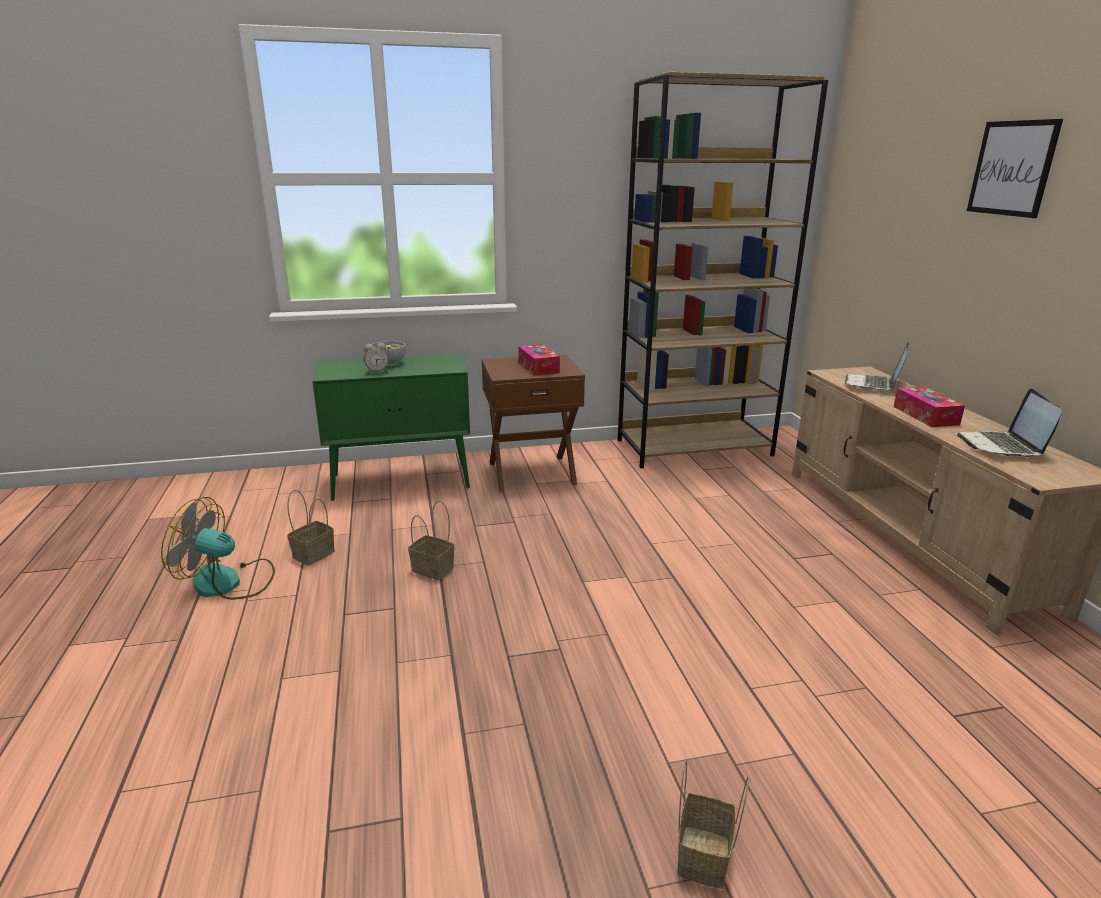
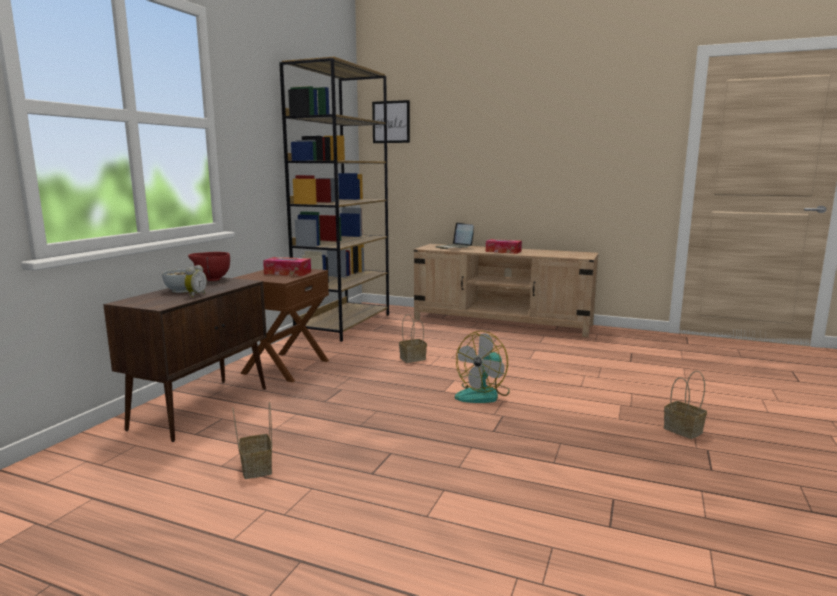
camera: 55 degrees left, 10 degrees down
fan [161,497,275,600] -> fan moved to [455,331,510,403]
green cabinet [312,354,470,501] -> brown cabinet [103,277,267,442]
basket [408,501,454,580] -> basket moved to [399,314,427,363]
laptop [957,389,1062,457] -> none
picture [967,119,1063,218] -> picture moved to [372,100,410,143]
none -> red bowl [188,252,230,281]

